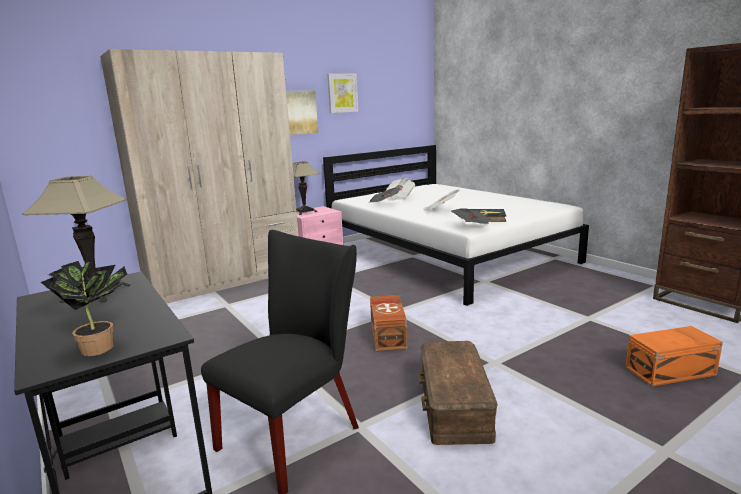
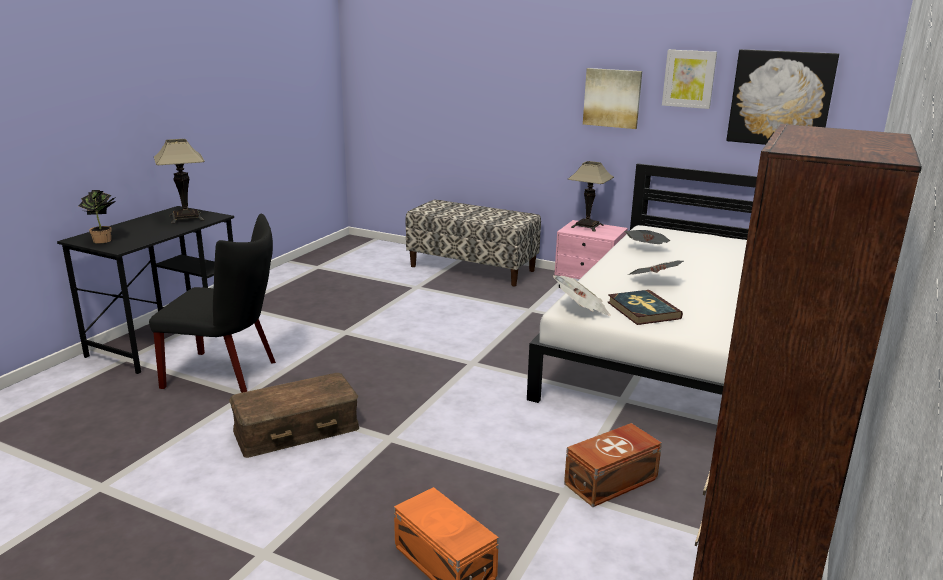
camera: 60 degrees right, 5 degrees up
beige wardrobe [100,49,299,304] -> bench [405,200,541,286]
brown storage box [370,295,407,351] -> brown storage box moved to [564,423,662,507]
newspaper [386,178,415,201] -> none
none -> picture [726,49,839,145]

